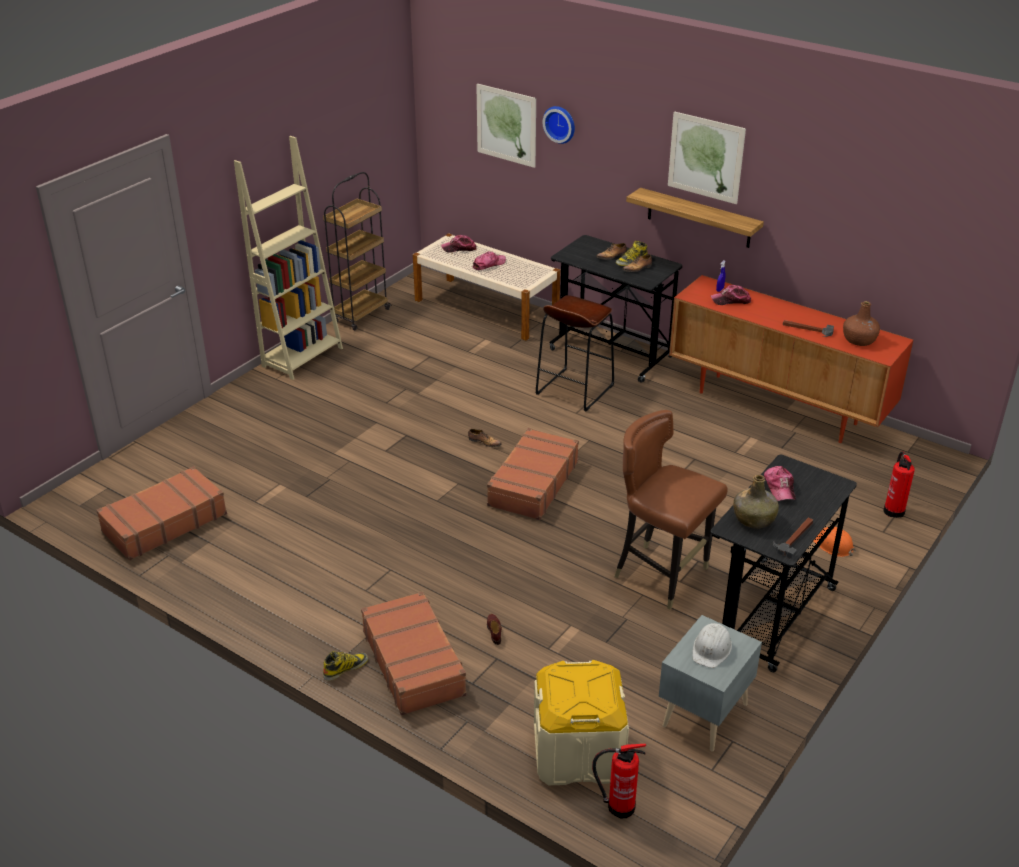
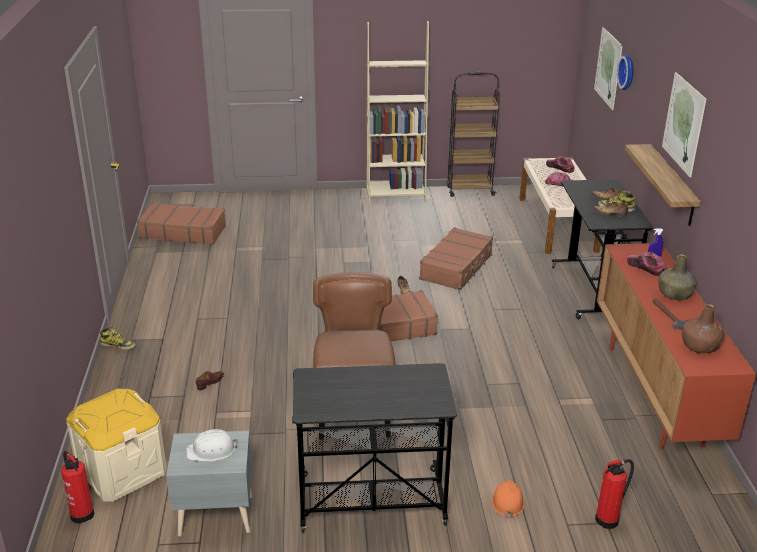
camera: 50 degrees right, 5 degrees down
brown suitcase [361,591,467,716] -> brown suitcase moved to [419,227,493,290]
brown stool [536,295,614,411] -> none
green bottle [733,474,779,529] -> green bottle moved to [658,254,697,300]
cap [764,466,796,501] -> none
hammer [773,518,813,559] -> none

